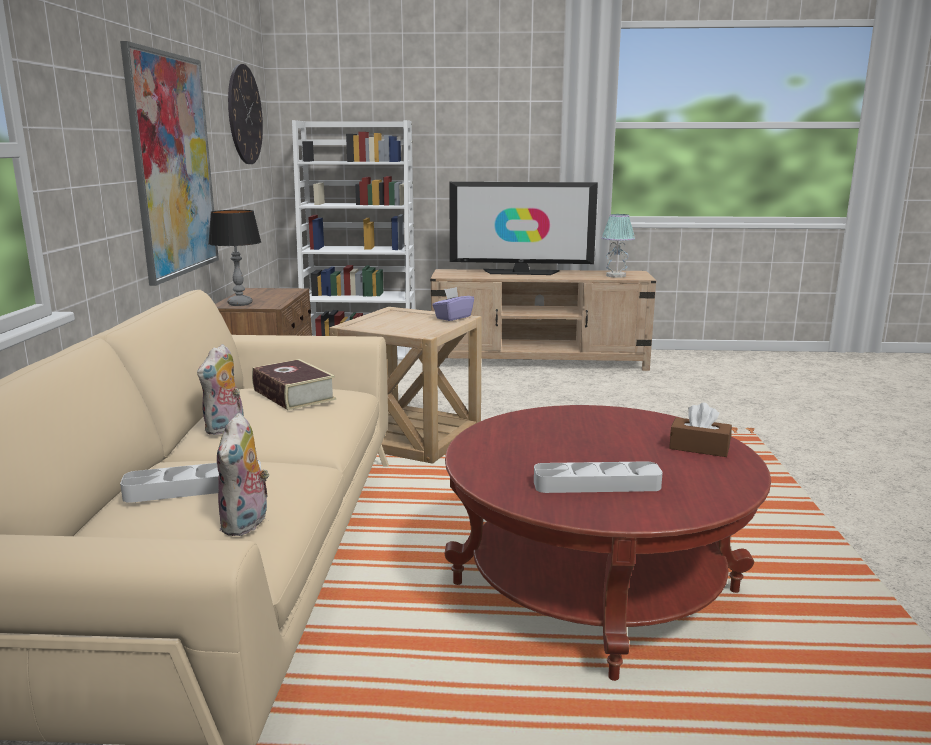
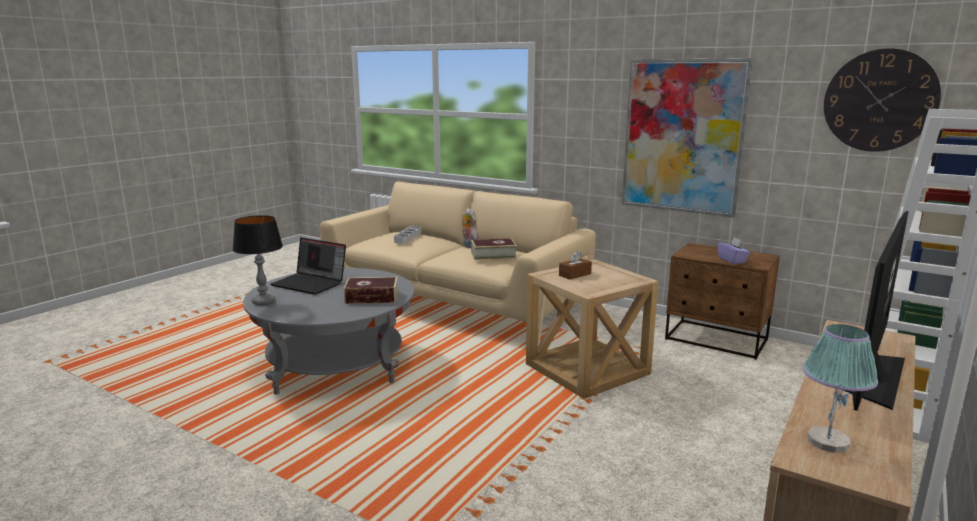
camera: 120 degrees right, 0 degrees up
table lamp [208,210,261,306] -> table lamp moved to [233,215,283,305]
plush toy [217,413,269,536] -> none
purple tissue box [432,287,474,321] -> purple tissue box moved to [717,237,750,264]
red coffee table [445,405,771,681] -> grey coffee table [243,268,414,395]
grey tray [534,461,663,493] -> laptop [270,238,346,295]
brown tissue box [669,402,732,457] -> brown tissue box moved to [559,250,592,280]
none -> book [343,277,398,304]

